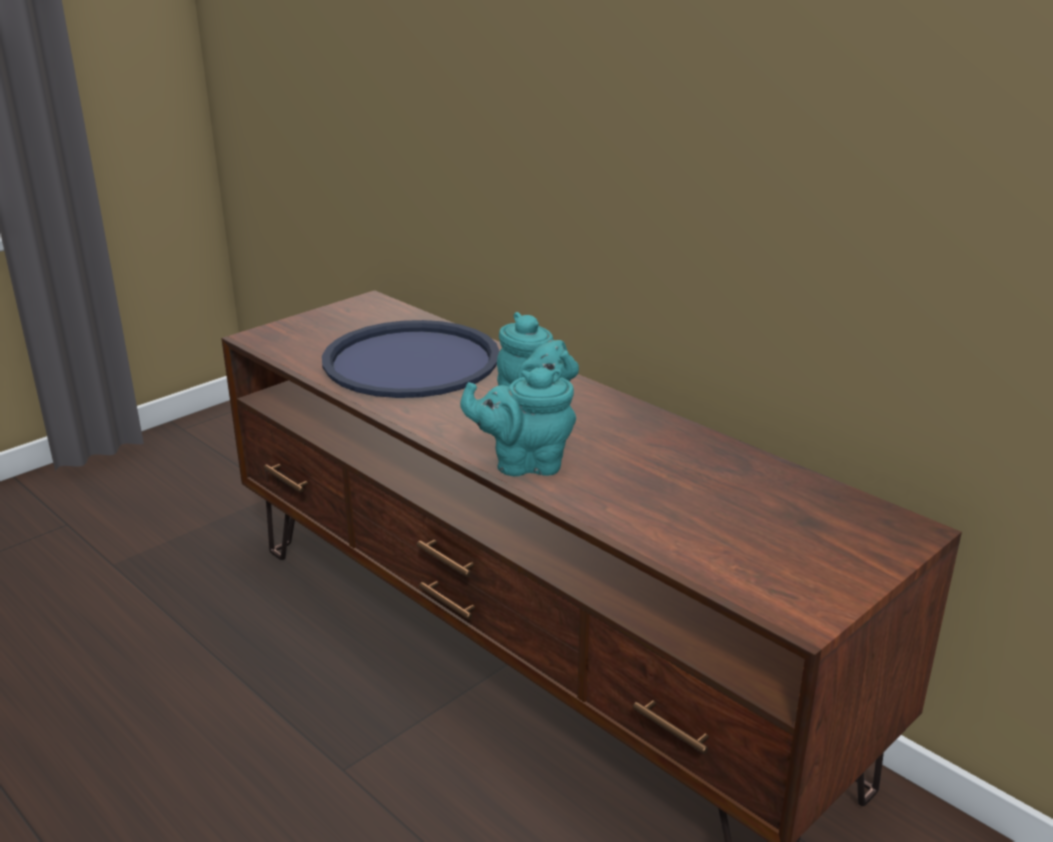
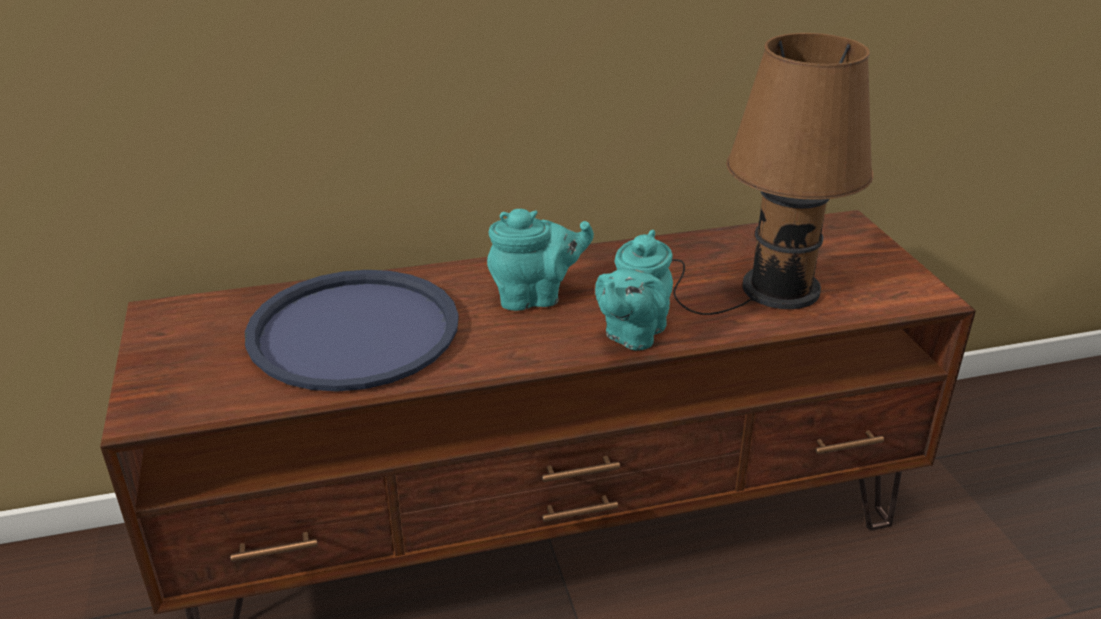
camera: 60 degrees left, 5 degrees up
none -> brown table lamp [672,33,873,315]

